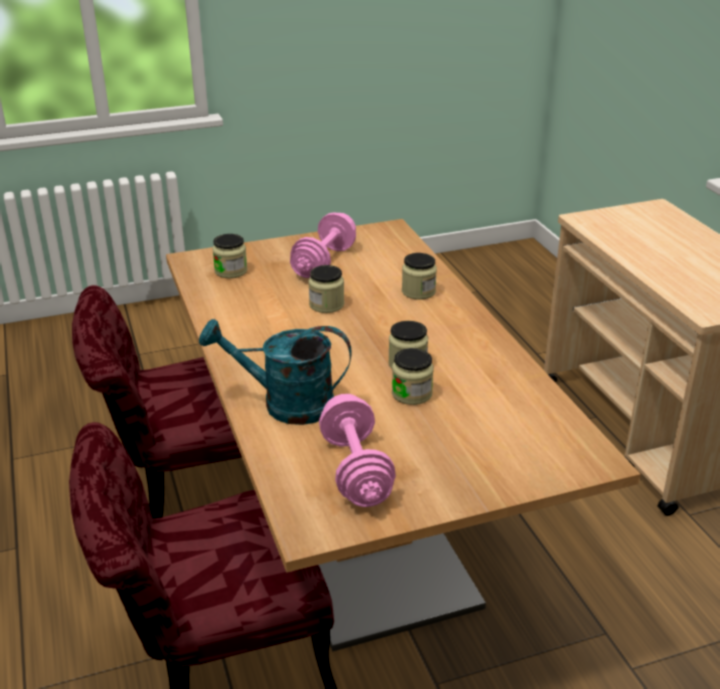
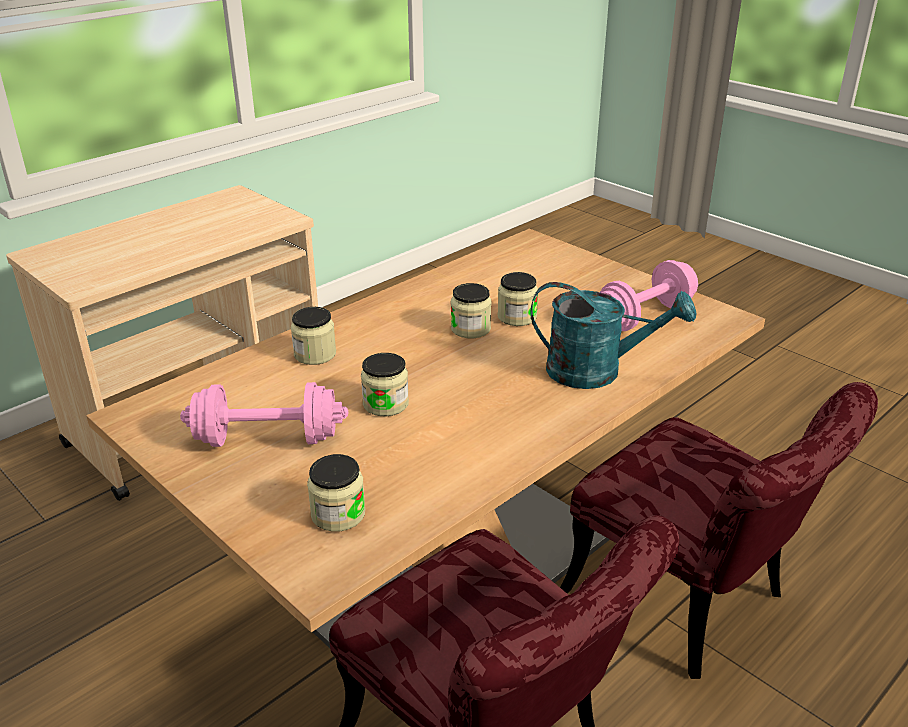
camera: 115 degrees left, 0 degrees up
turquoise watering can [199,319,352,425] -> turquoise watering can turned 60 degrees counterclockwise [530,282,697,389]

